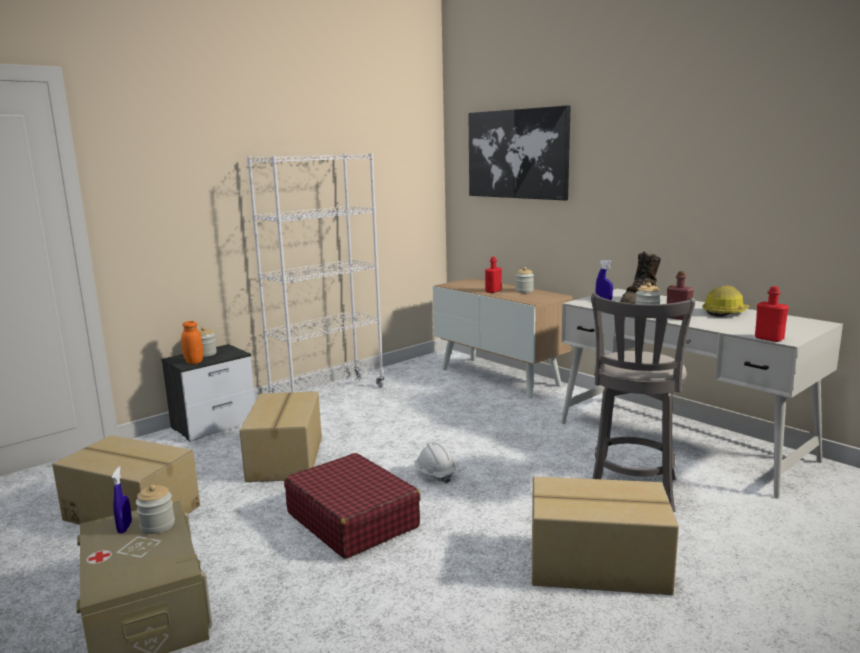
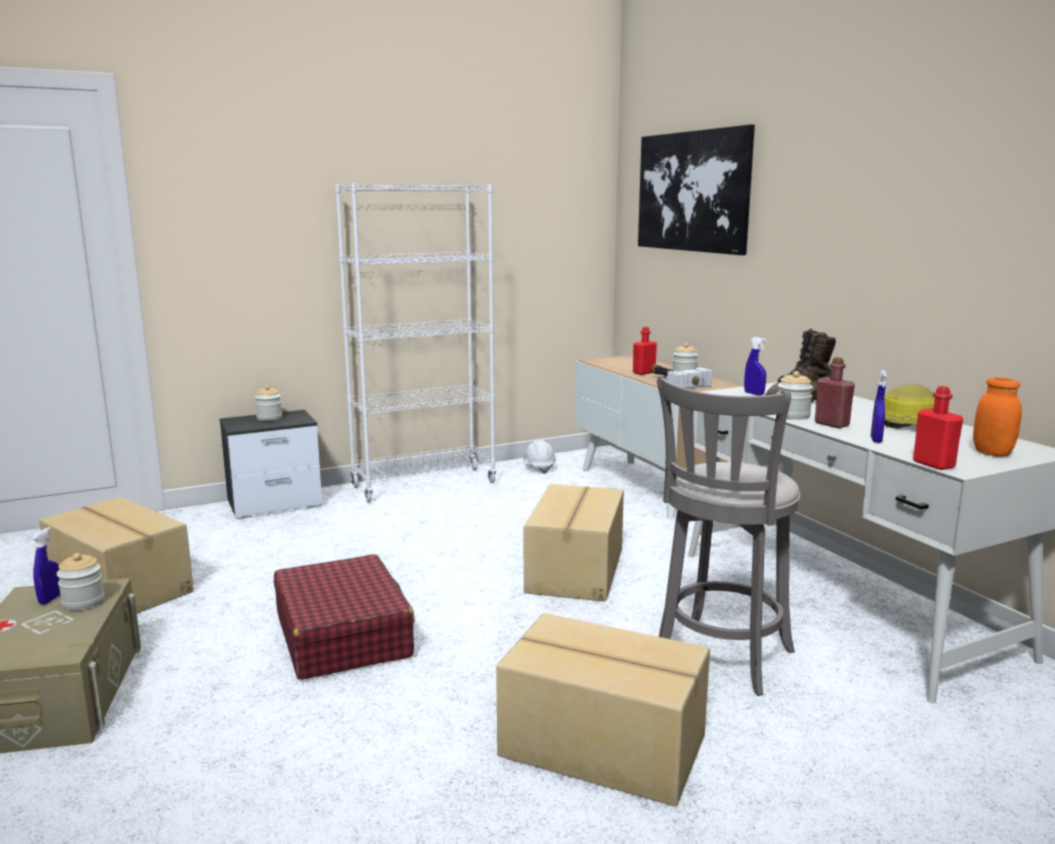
camera: 15 degrees right, 0 degrees up
orange jar [181,321,203,364] -> orange jar moved to [973,377,1022,457]
cardboard box [239,391,322,482] -> cardboard box moved to [524,484,624,602]
white hard hat [414,442,456,484] -> white hard hat moved to [523,439,556,474]
none -> hammer [651,364,712,389]
none -> blue spray bottle [871,370,887,443]

